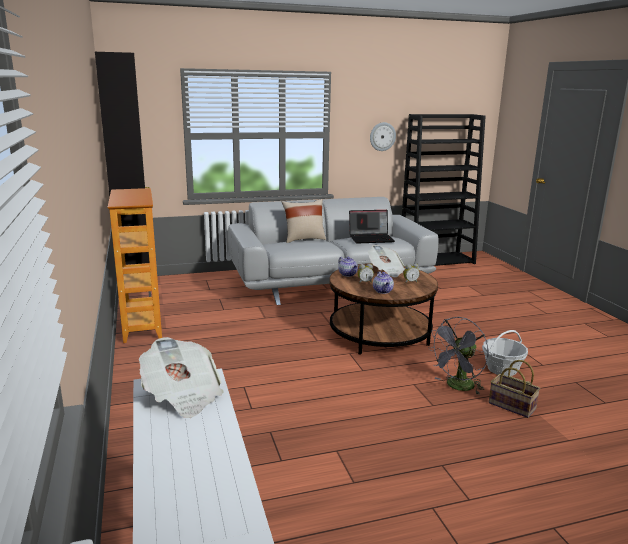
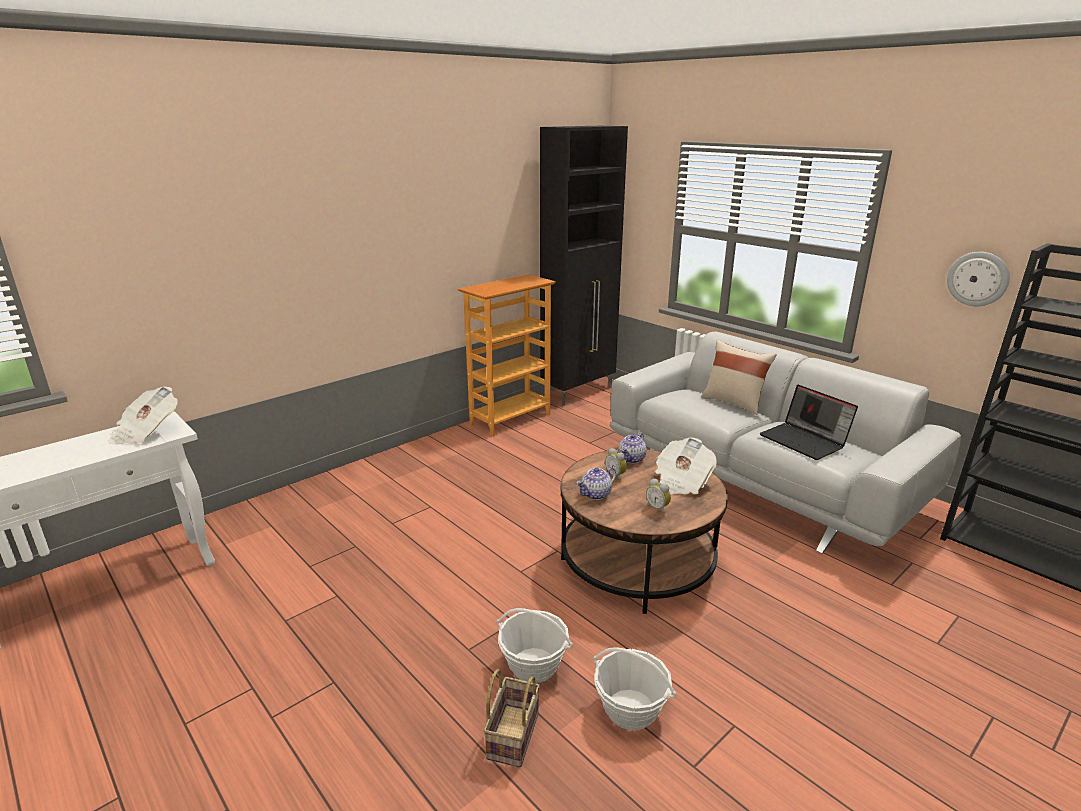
camera: 65 degrees right, 5 degrees up
grey fan [428,317,488,395] -> basket [497,608,573,683]

